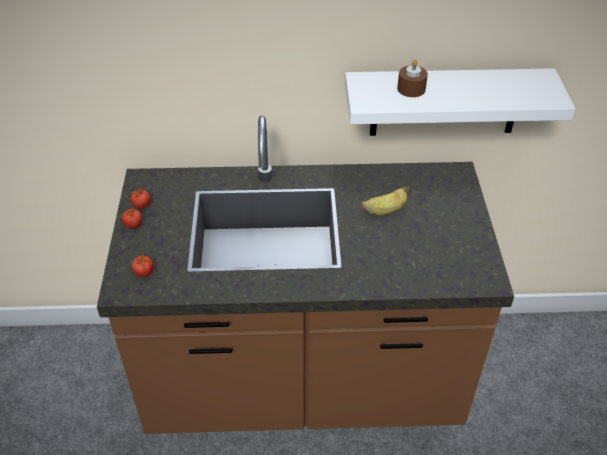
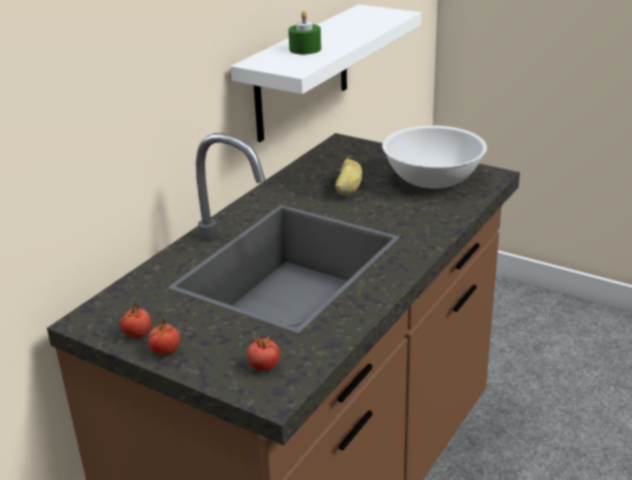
camera: 55 degrees left, 15 degrees down
brown candle [397,60,428,97] -> green candle [288,11,321,54]
none -> white bowl [382,126,487,188]

